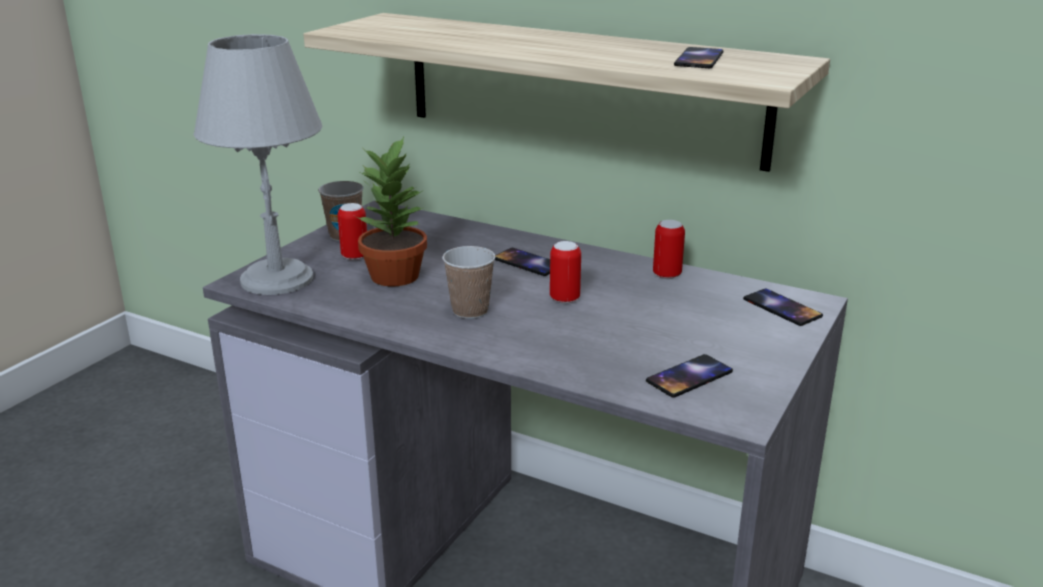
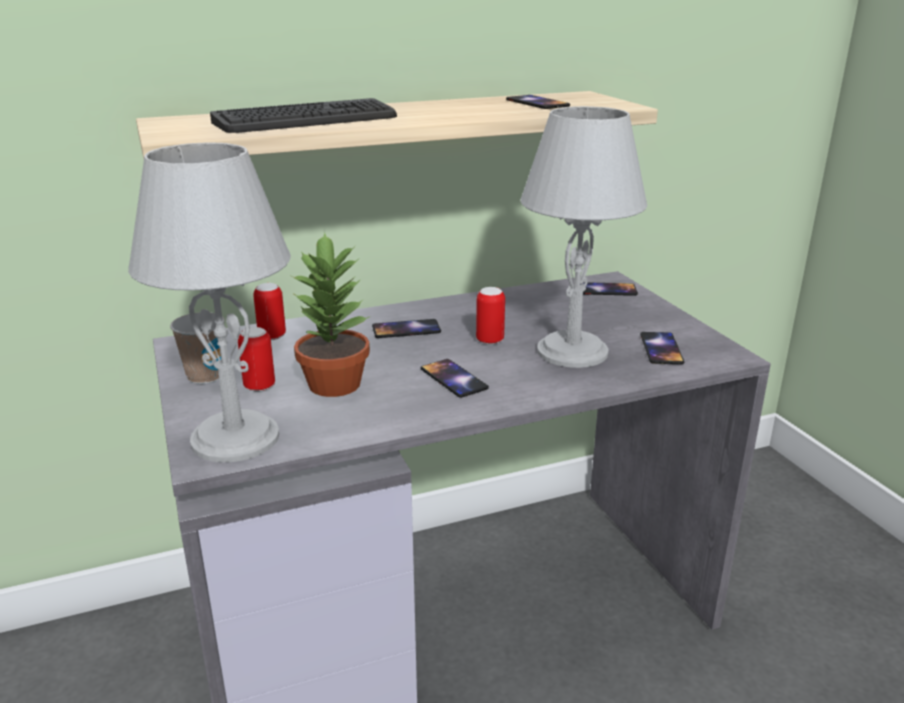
camera: 50 degrees left, 0 degrees up
cup [442,246,496,319] -> phone [421,359,489,398]
can [653,220,685,279] -> can moved to [253,283,286,340]
none -> keyboard [210,98,397,133]
none -> grey table lamp [520,106,648,368]

